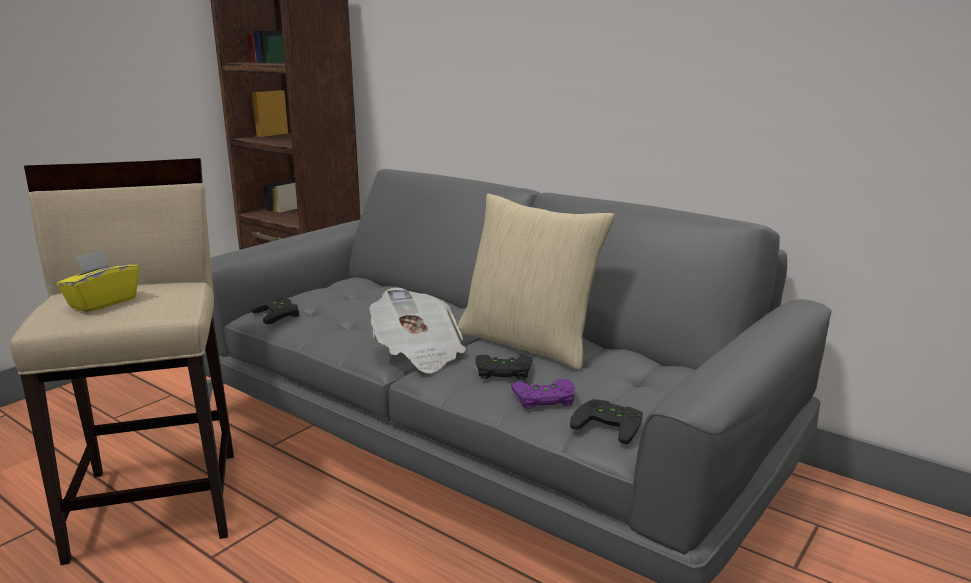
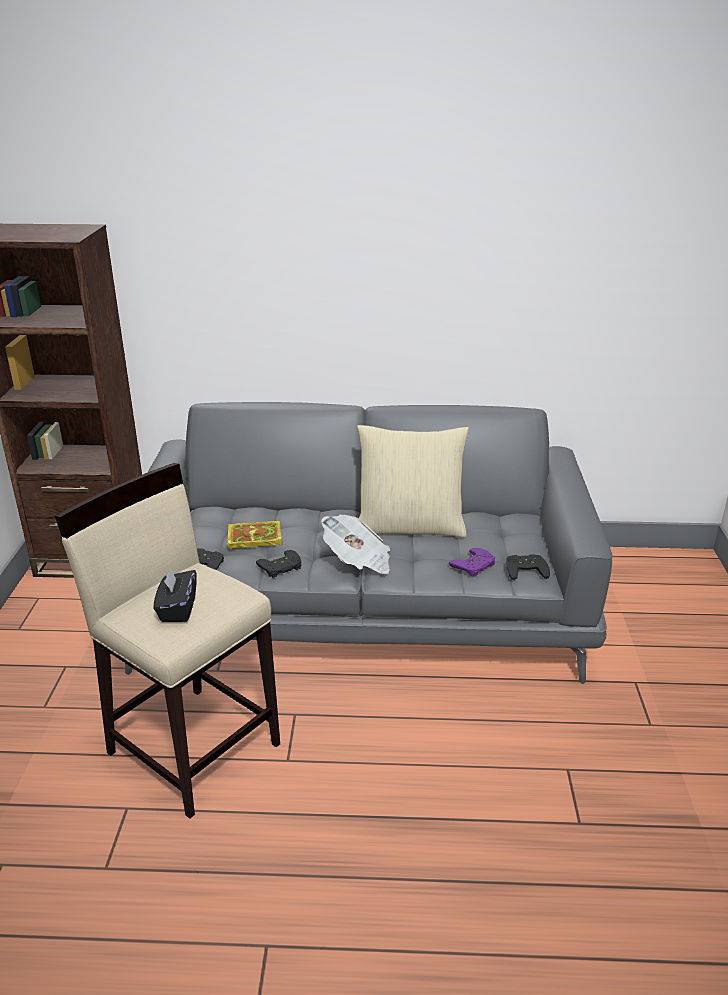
camera: 35 degrees left, 10 degrees up
yellow tissue box [56,250,139,313] -> black tissue box [154,567,196,622]
black game controller [475,355,533,380] -> black game controller moved to [256,550,301,578]
none -> book [227,521,283,549]

